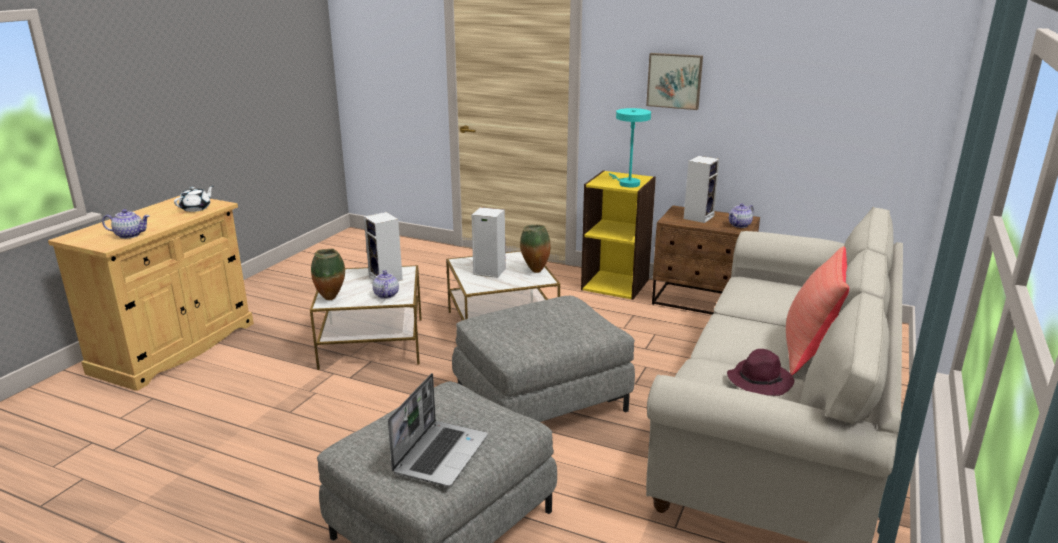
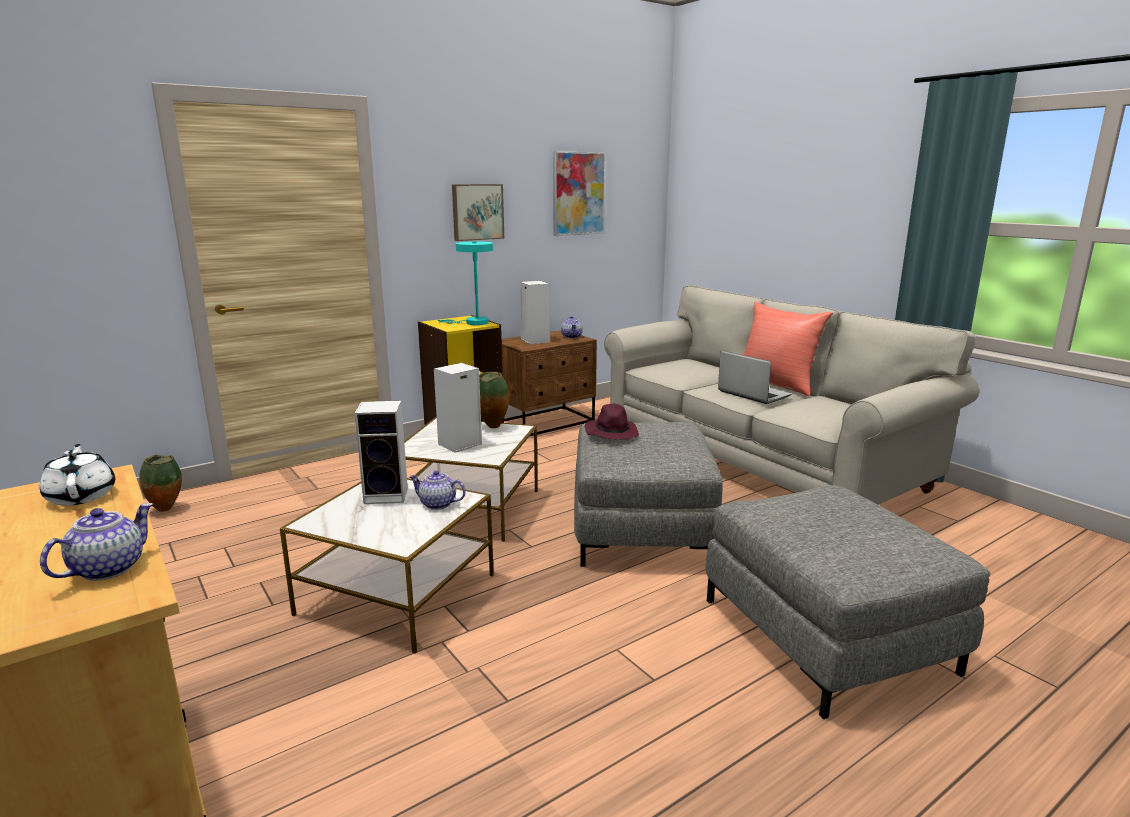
camera: 60 degrees left, 5 degrees down
vase [311,248,345,300] -> vase moved to [139,454,182,512]
laptop [388,373,488,486] -> laptop moved to [718,350,792,404]
purple hat [727,349,794,396] -> purple hat moved to [585,404,639,439]
none -> picture [553,151,606,236]

